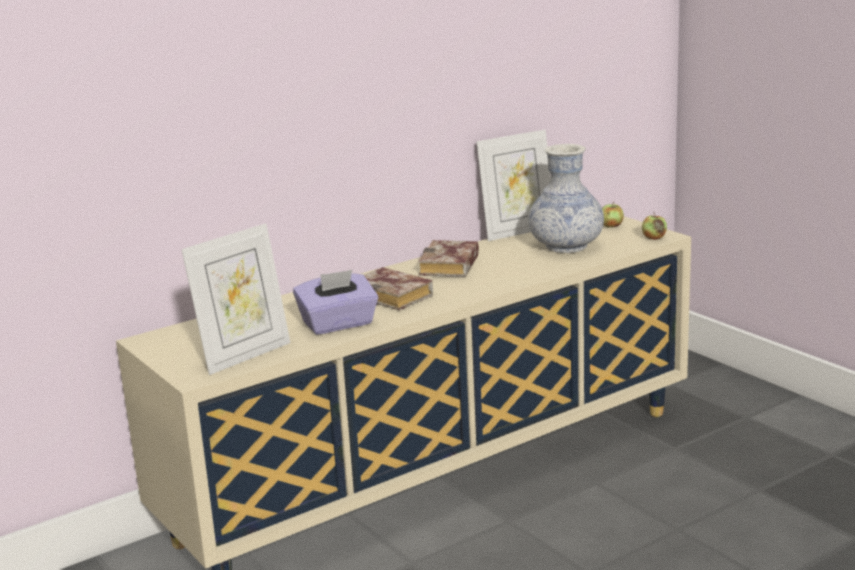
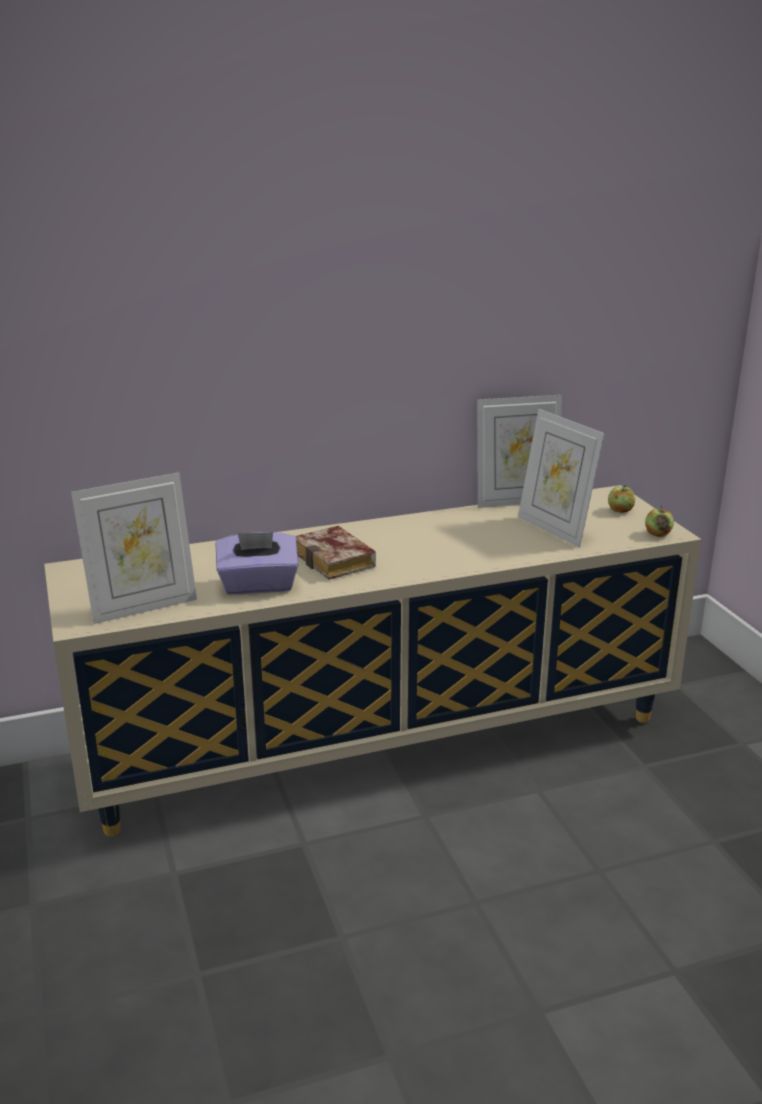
camera: 15 degrees right, 5 degrees up
book [418,240,479,277] -> none
vase [528,144,604,253] -> picture frame [518,409,605,547]

